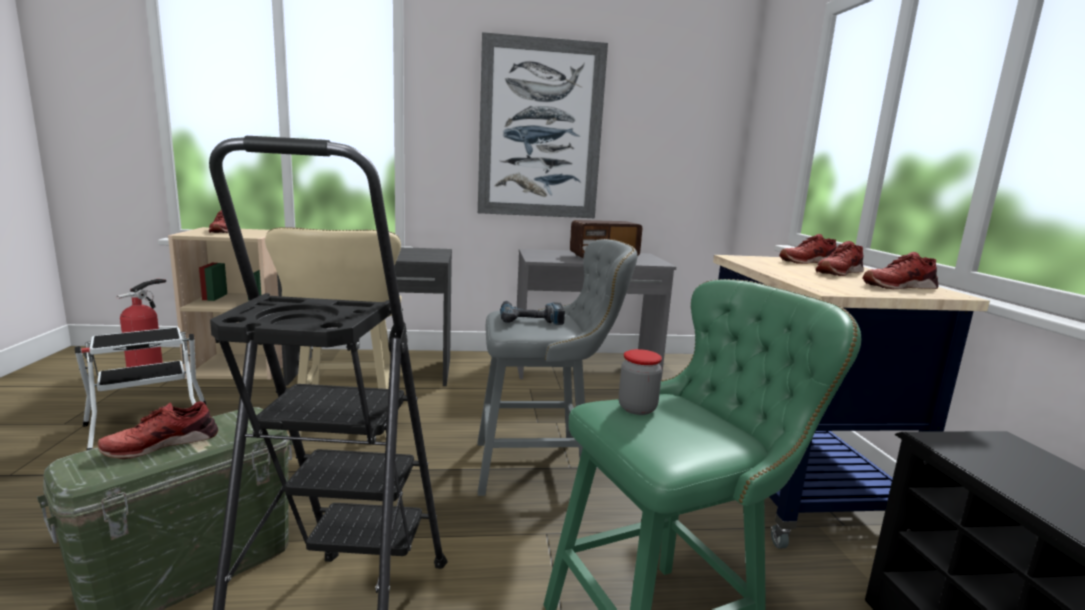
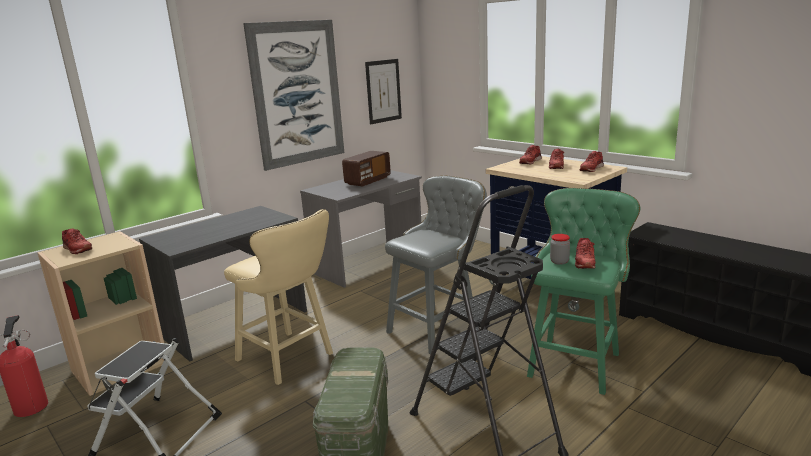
camera: 35 degrees left, 5 degrees up
red shoe [97,401,218,459] -> red shoe moved to [575,238,596,269]
power drill [500,301,565,325] -> none
none -> picture [365,59,402,124]

